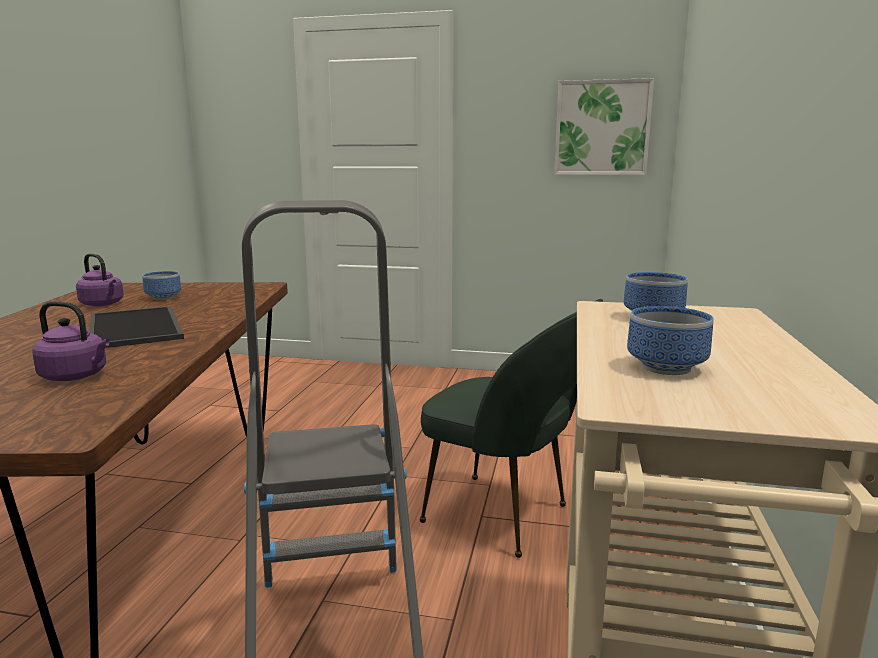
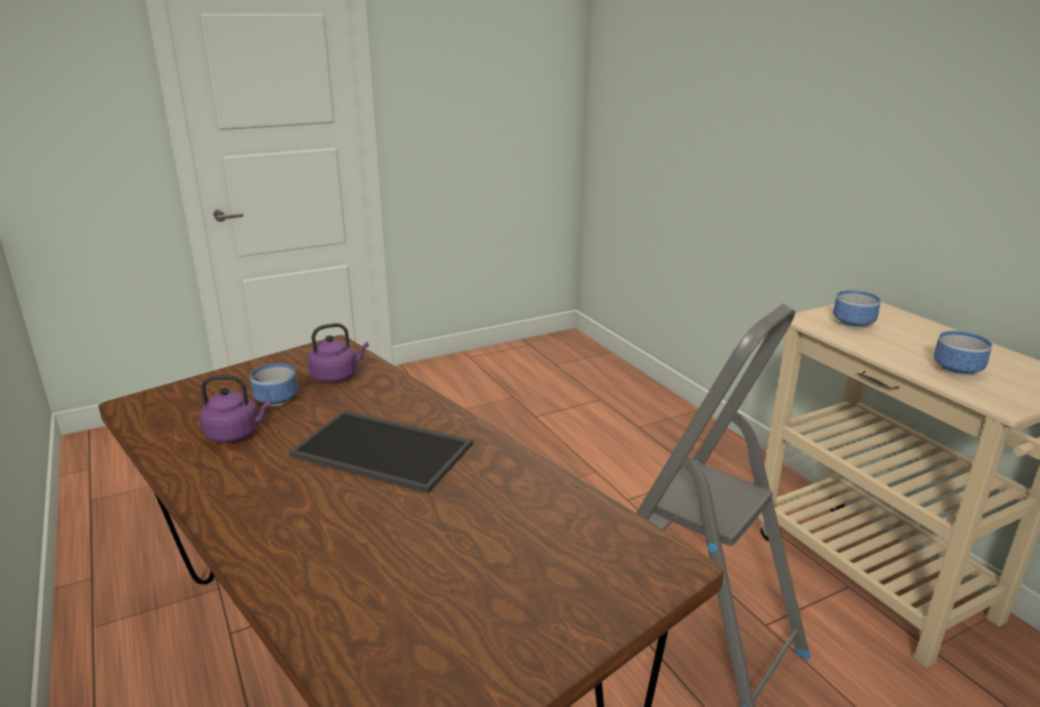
camera: 40 degrees left, 10 degrees up
purple kettle [32,301,110,381] -> purple kettle moved to [308,323,369,383]
green chair [420,299,604,558] -> none
picture [554,78,654,175] -> none

